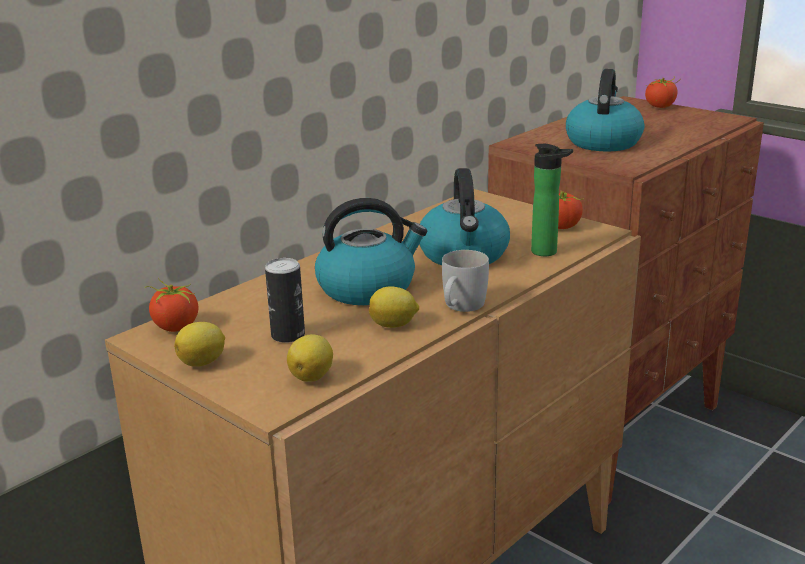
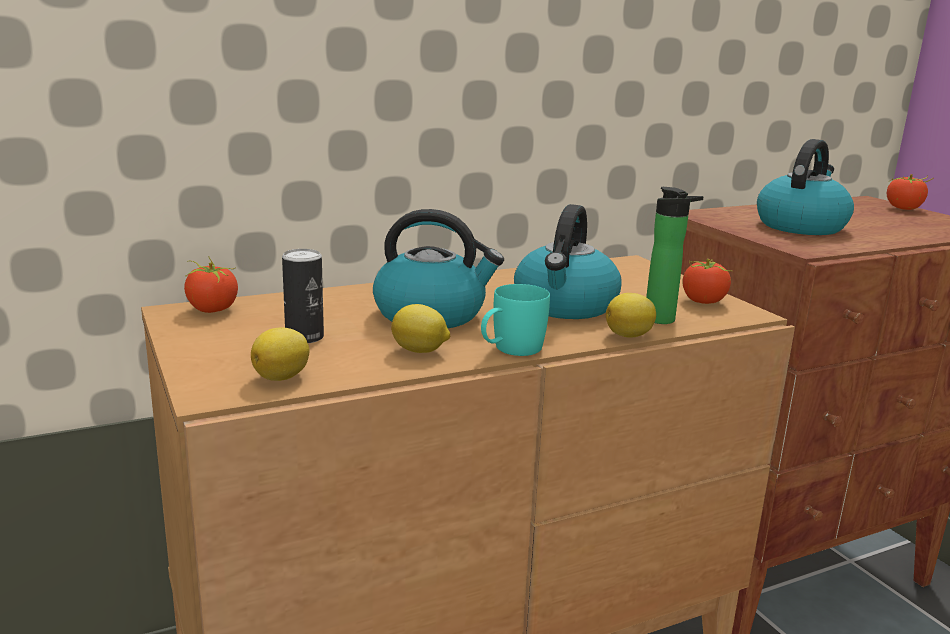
camera: 20 degrees right, 5 degrees down
lemon [174,322,225,367] -> lemon moved to [606,293,656,338]
white mug [442,250,489,312] -> turquoise mug [481,284,550,356]

